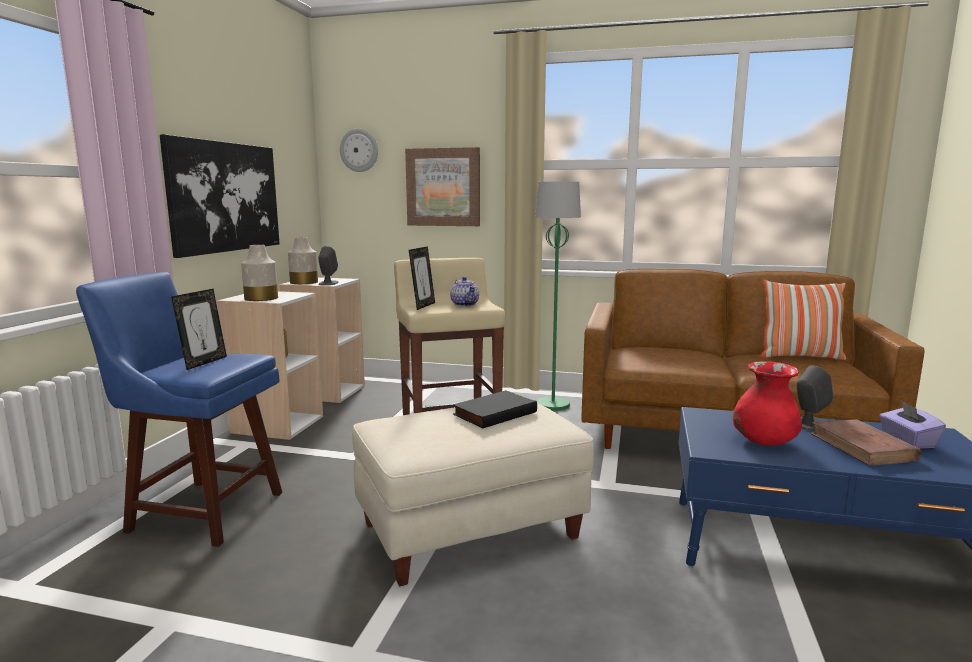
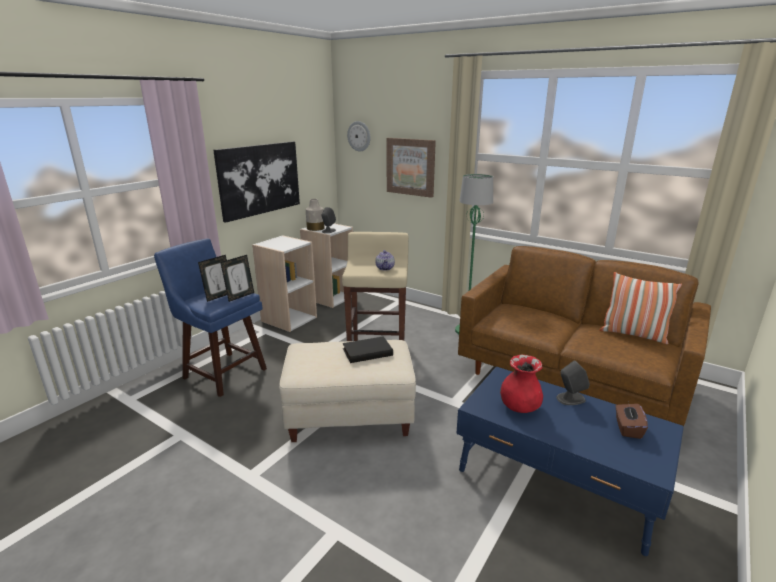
camera: 20 degrees right, 10 degrees up
beige vase [241,245,278,301] -> none
picture frame [409,246,435,310] -> picture frame moved to [220,255,254,302]
brown book [810,419,921,466] -> none
purple tissue box [879,401,946,449] -> brown tissue box [616,401,648,439]

